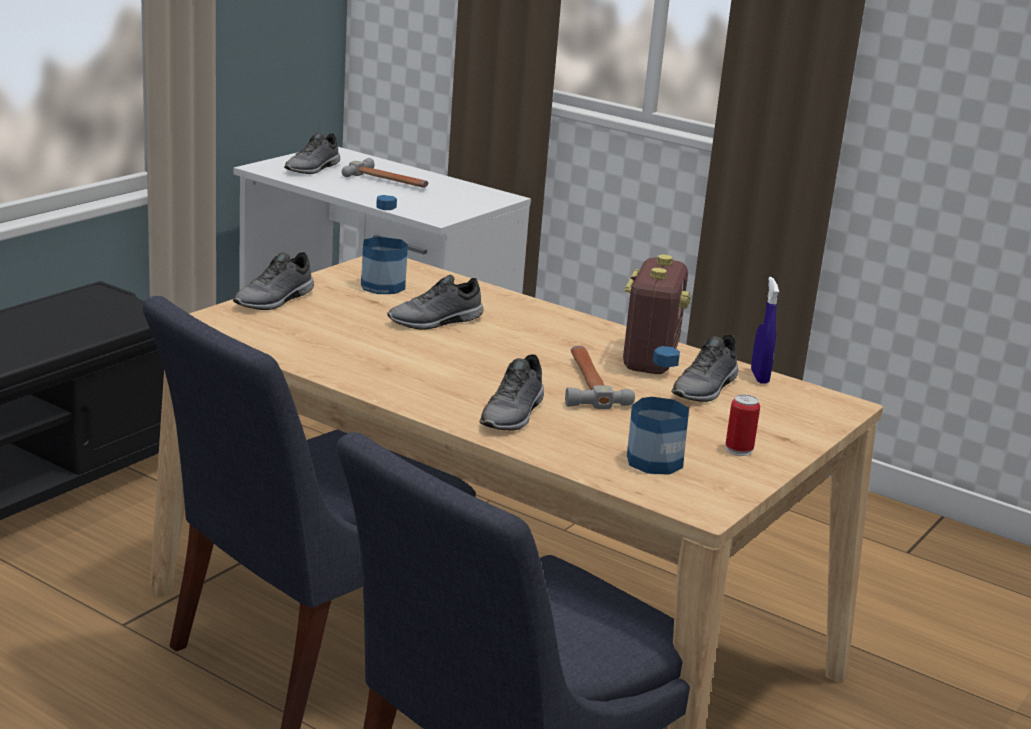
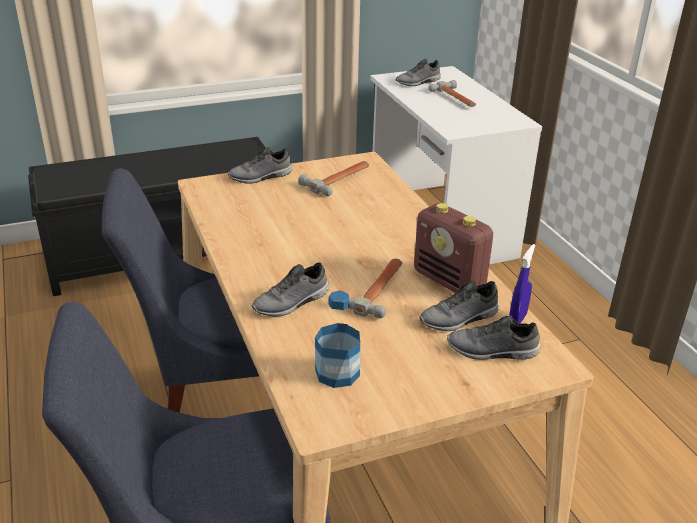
camera: 35 degrees right, 10 degrees up
bottle [361,195,408,294] -> hammer [298,161,369,196]
grey shoe [387,275,484,329] -> grey shoe moved to [447,315,541,360]
radio [623,255,690,374] -> radio turned 90 degrees clockwise [414,203,494,293]
can [726,394,760,456] -> none

